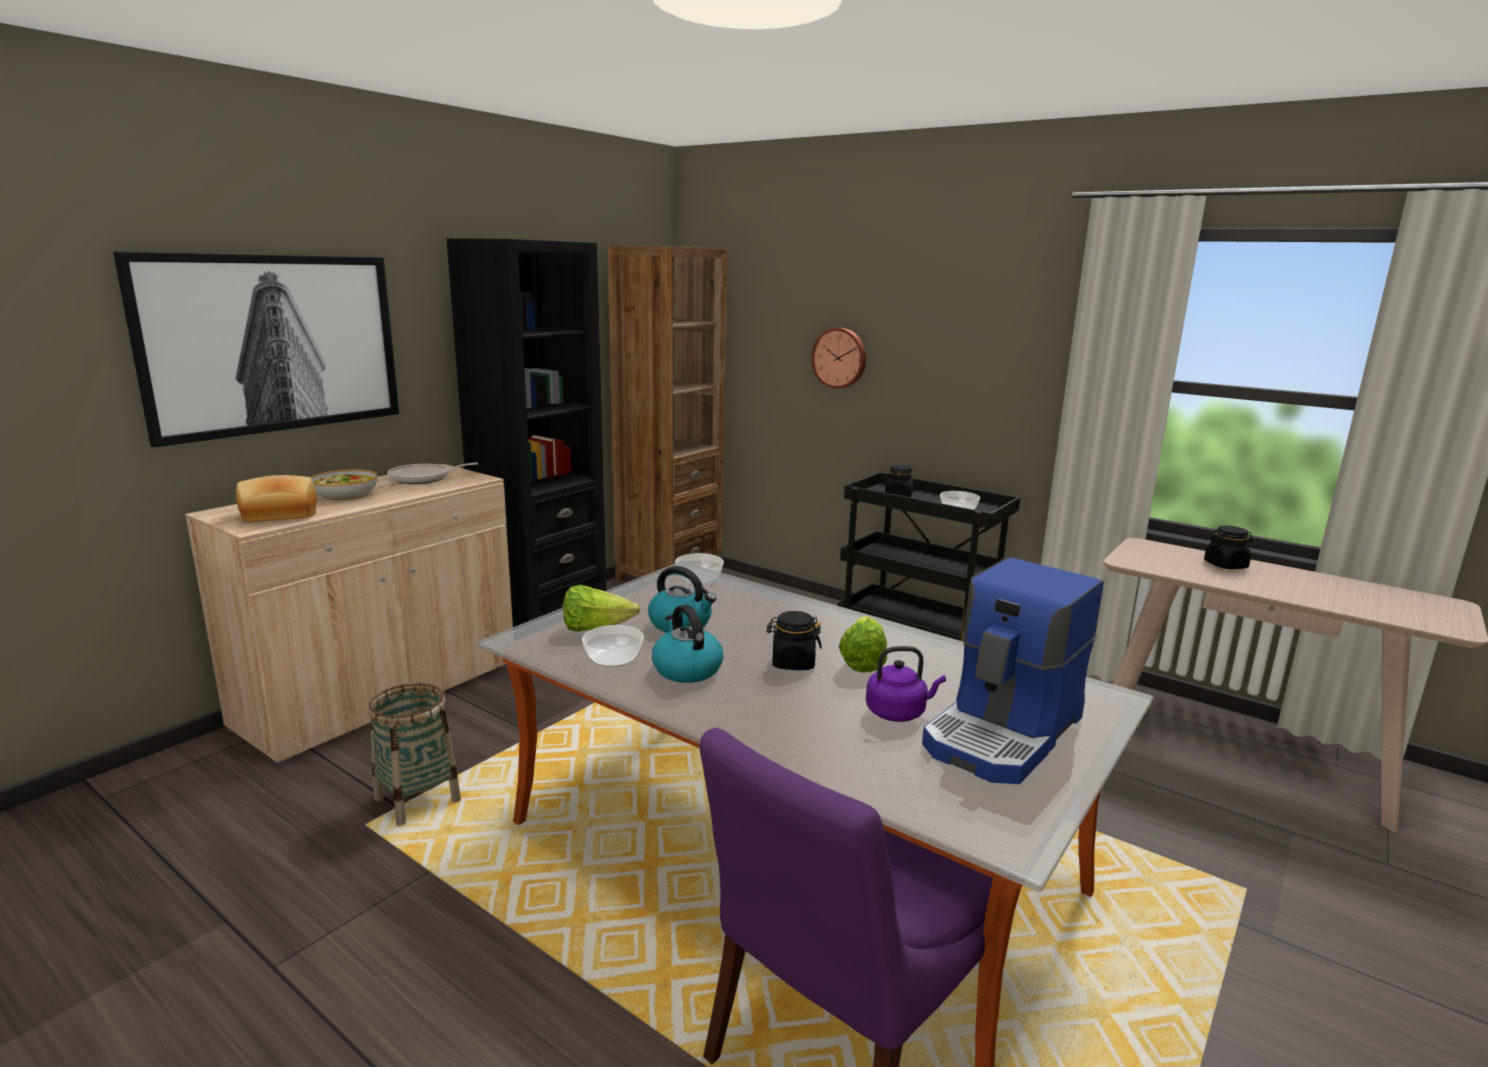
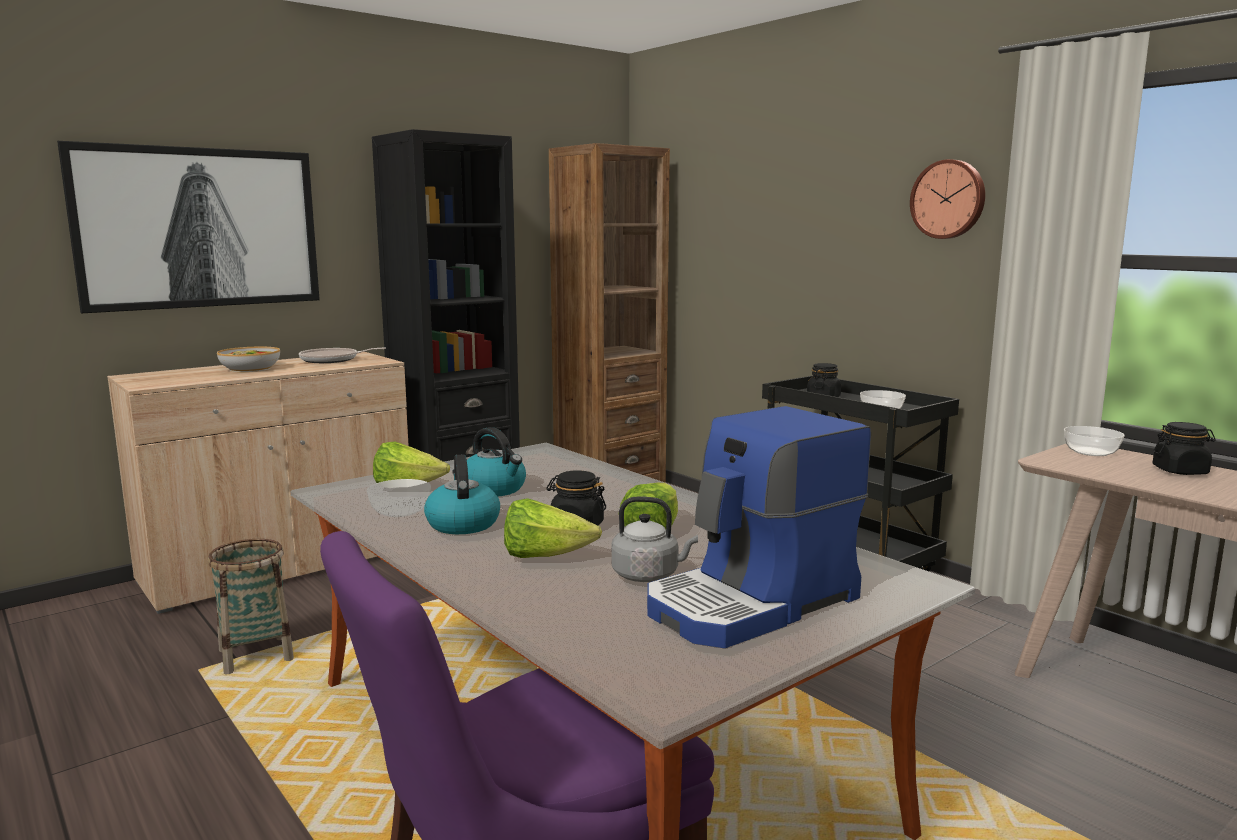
camera: 15 degrees right, 5 degrees down
bread [236,475,316,523] -> none
bowl [675,553,724,584] -> bowl moved to [1064,426,1124,456]
wall clock [811,328,866,389] -> wall clock moved to [910,159,985,239]
purple kettle [866,646,946,722] -> grey kettle [611,496,698,582]
none -> lettuce [504,498,602,558]

